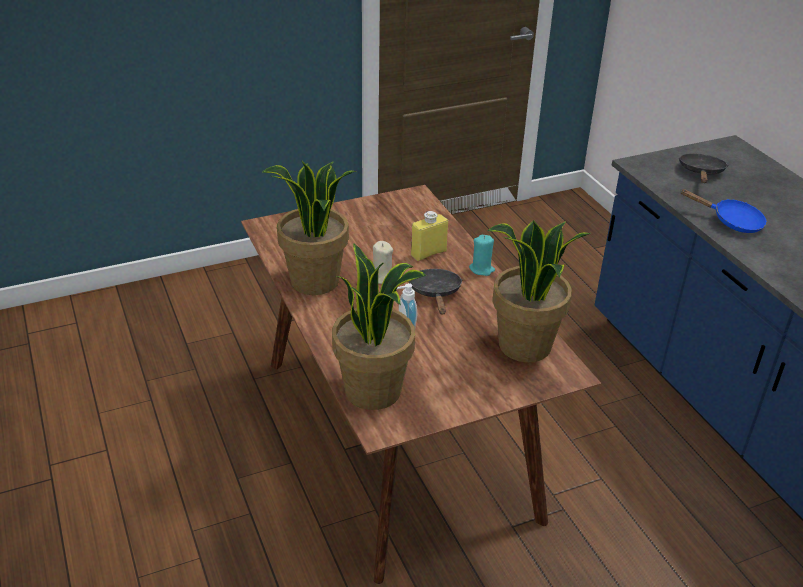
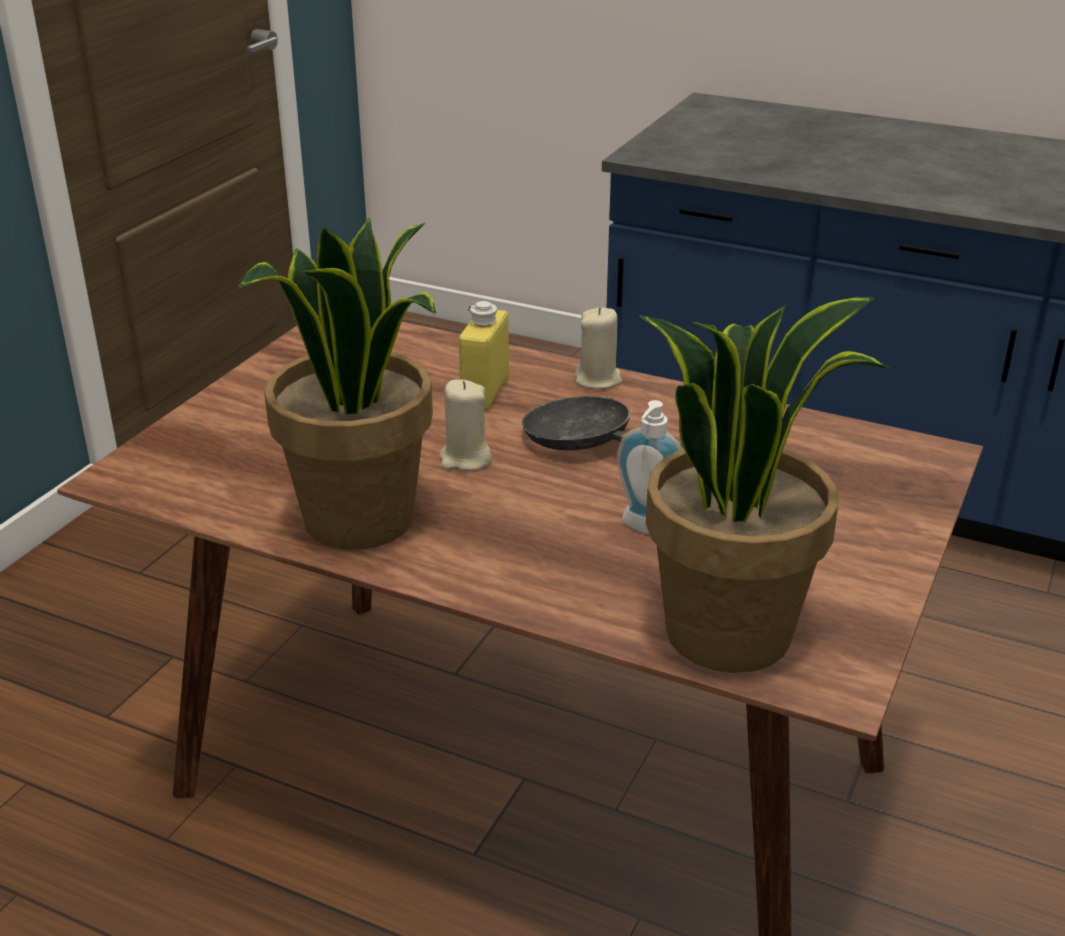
camera: 40 degrees left, 5 degrees down
turquoise candle [469,235,495,276] -> beige candle [575,307,622,389]
potted plant [487,220,591,363] -> none
black frying pan [679,153,728,183] -> none
blue frying pan [681,189,767,233] -> none

